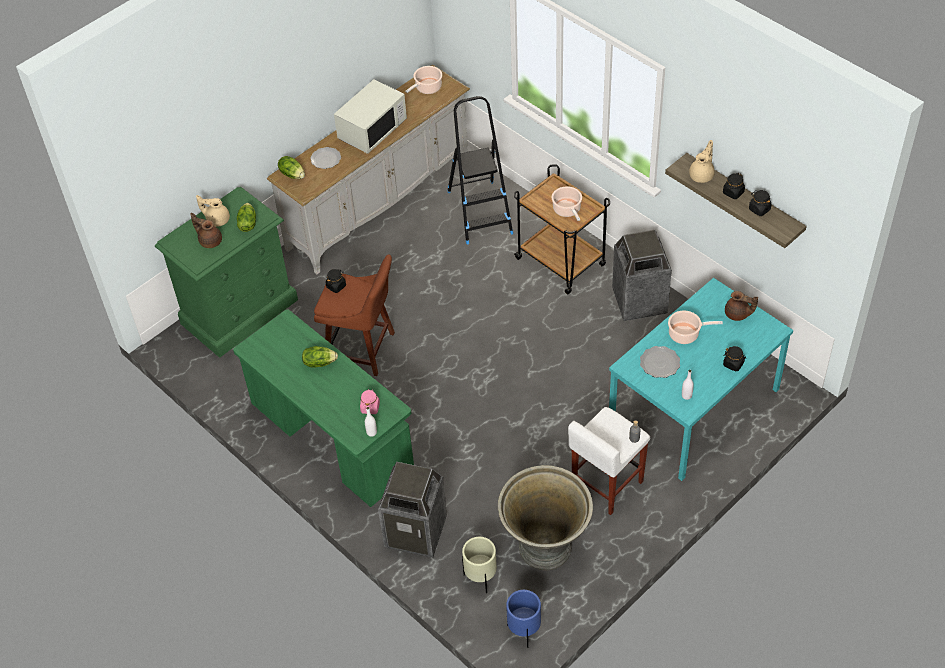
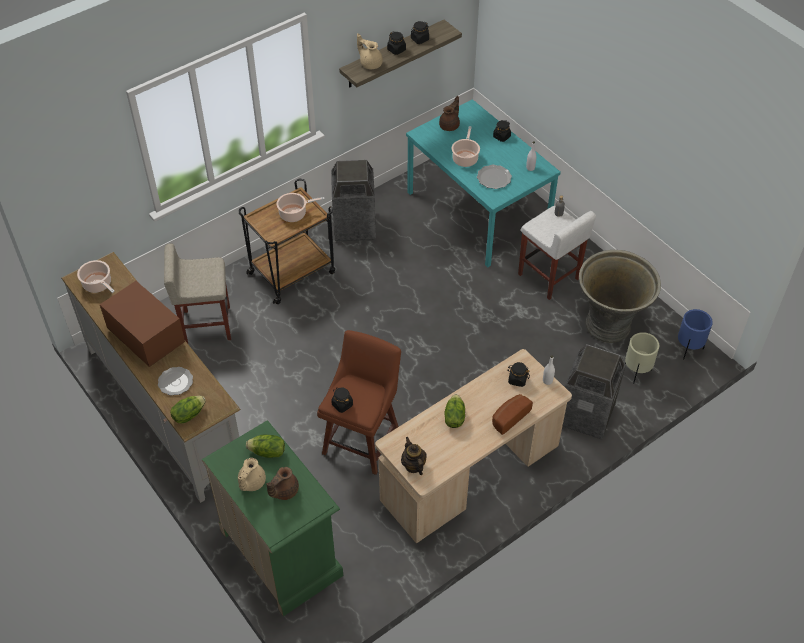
camera: 85 degrees left, 0 degrees up
green desk [233,309,414,507] -> beige desk [375,349,572,543]
white microwave [334,79,407,154] -> brown microwave [100,281,185,367]
pink jar [360,389,380,414] -> black jar [507,362,530,387]
black step ladder [447,96,513,245] -> beige stool [164,243,231,343]
none -> teapot [401,437,427,475]
none -> bread [492,394,533,435]

